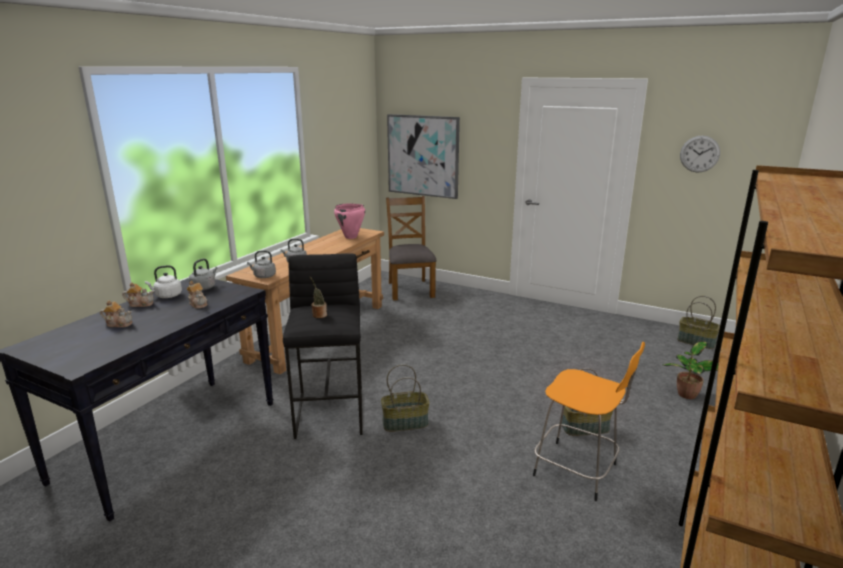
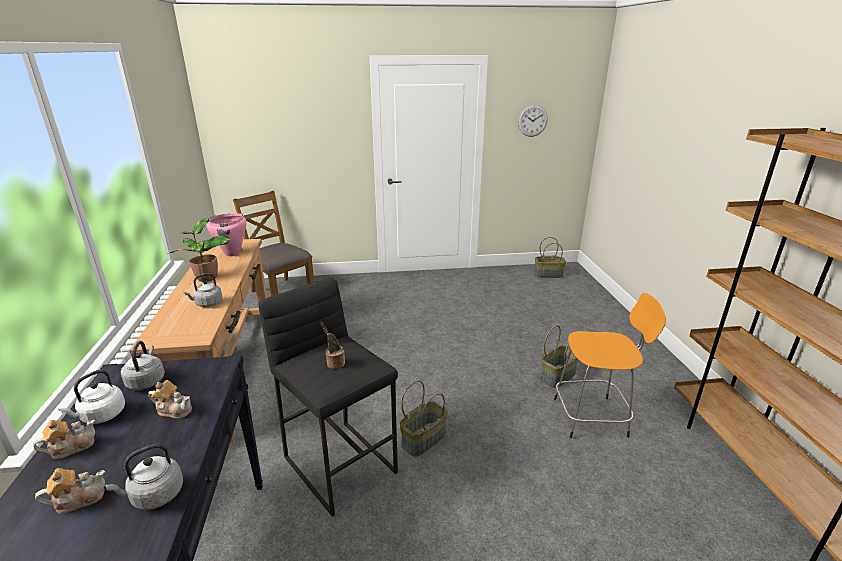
camera: 35 degrees left, 5 degrees up
grey kettle [247,250,276,278] -> grey kettle moved to [105,444,183,510]
picture [387,114,460,199] -> none
potted plant [664,341,718,399] -> potted plant moved to [170,218,230,282]

